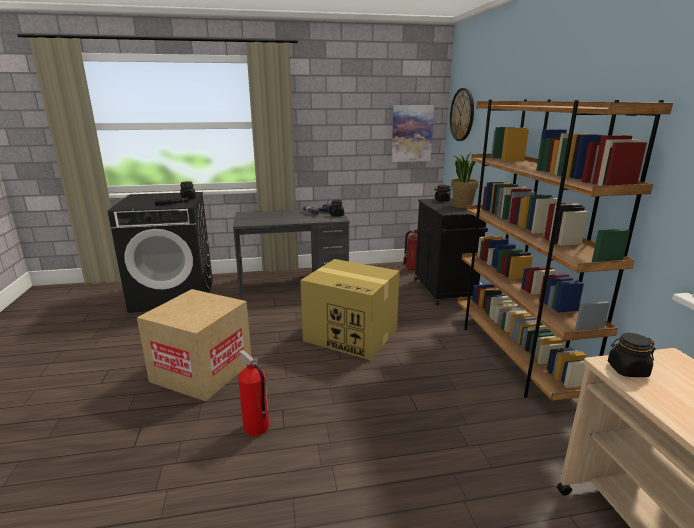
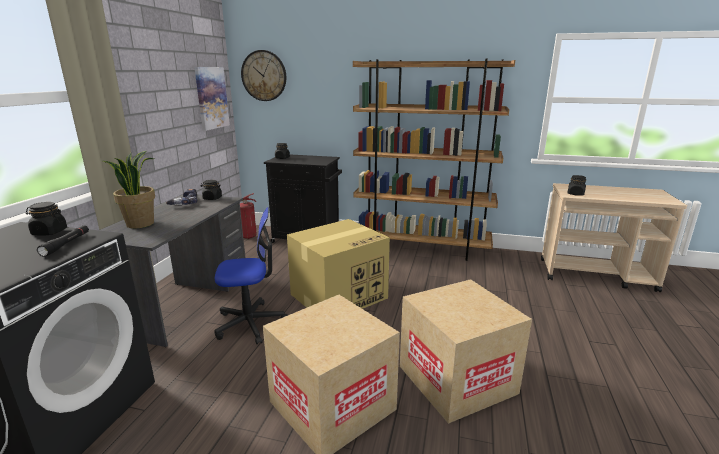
camera: 65 degrees left, 0 degrees up
fire extinguisher [238,350,269,436] -> cardboard box [400,279,532,424]
potted plant [451,153,479,208] -> potted plant moved to [103,151,155,228]
none -> office chair [214,207,288,344]

